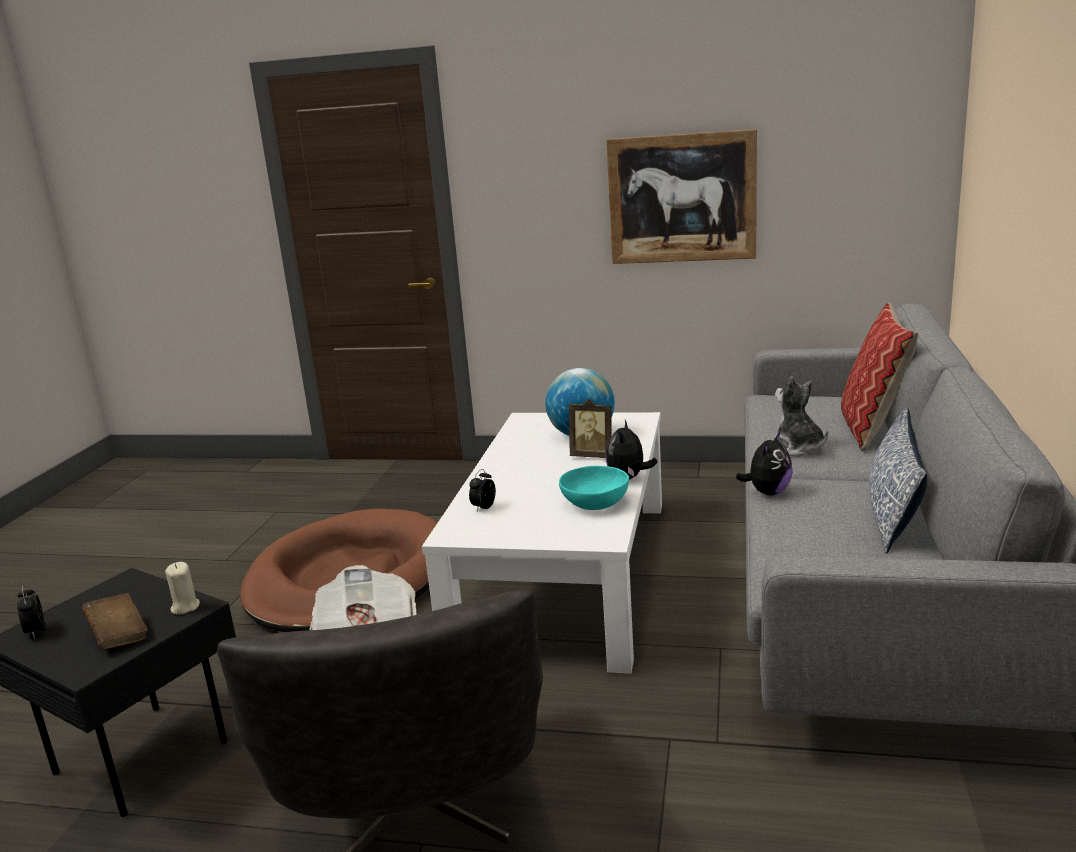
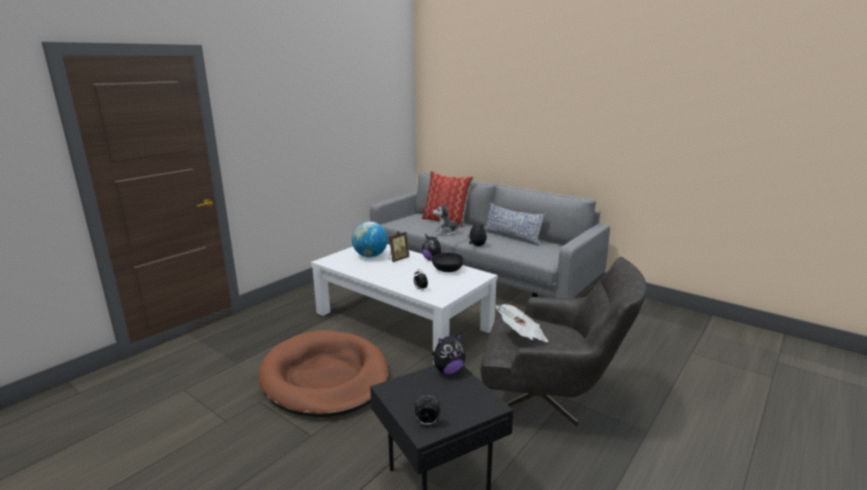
camera: 65 degrees left, 0 degrees up
brown book [82,593,148,650] -> none
beige candle [165,562,200,614] -> plush toy [432,333,466,374]
turquoise bowl [559,466,629,510] -> black bowl [432,253,463,272]
picture [606,129,757,264] -> none

